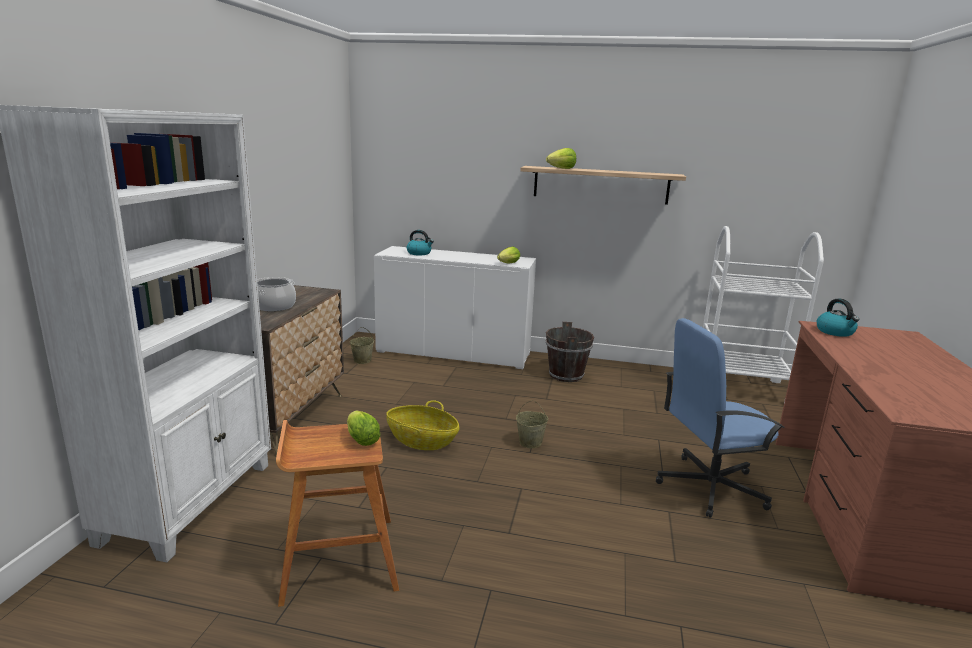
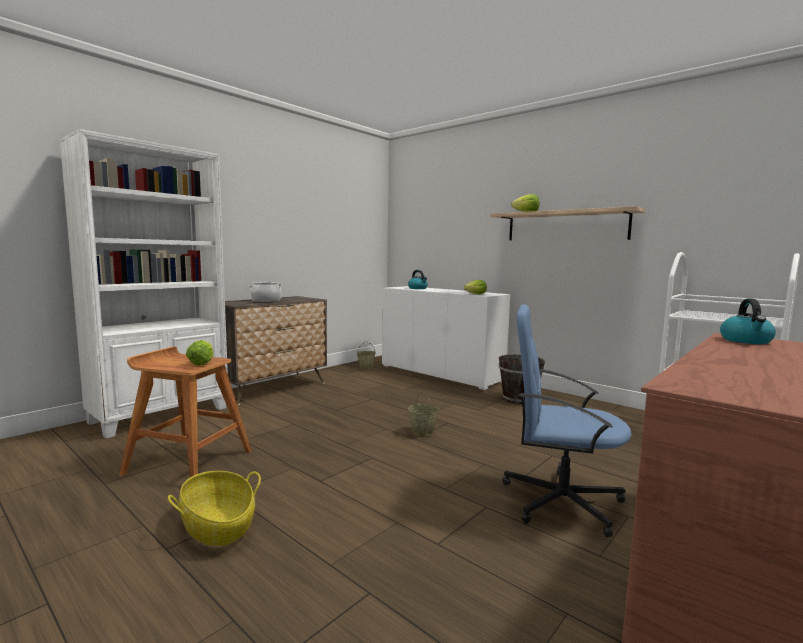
camera: 30 degrees right, 10 degrees down
basket [386,400,459,450] -> basket moved to [168,471,261,546]

